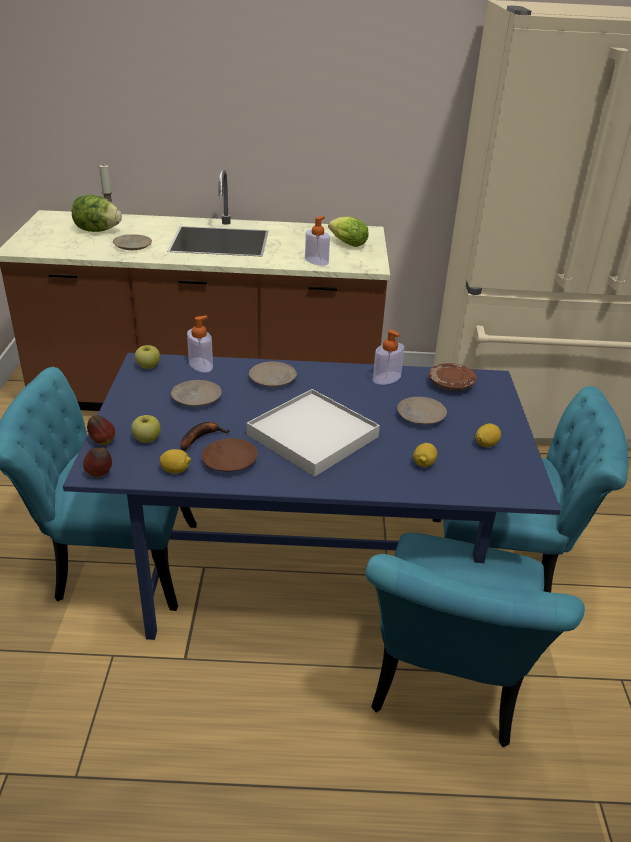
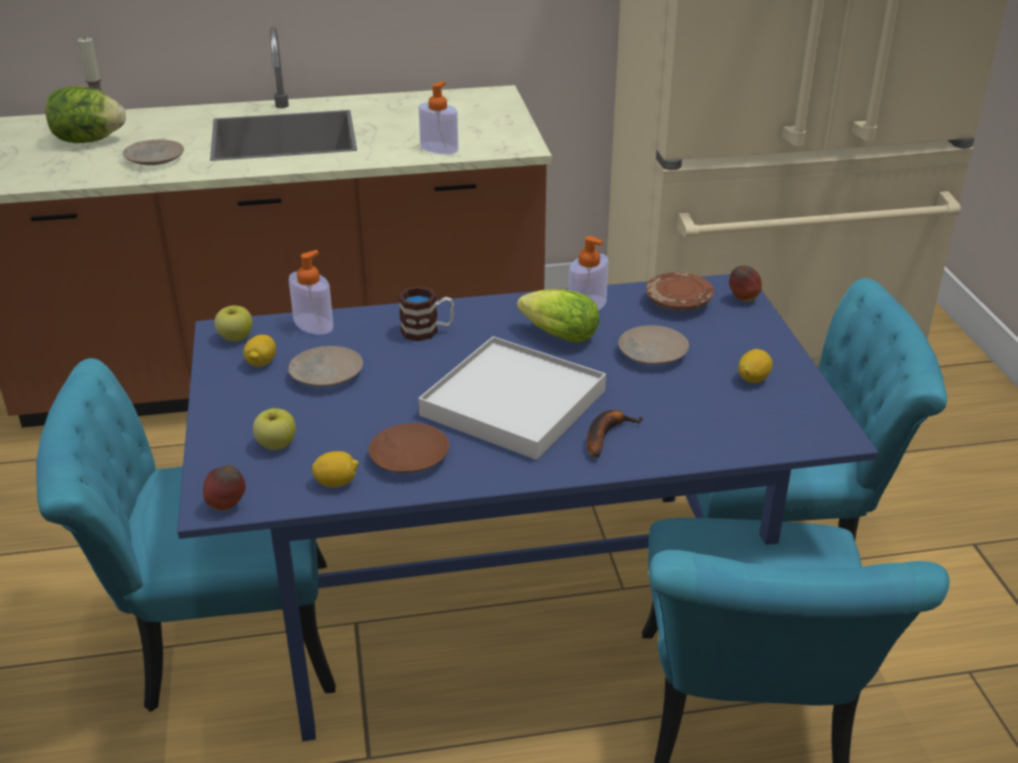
camera: 10 degrees left, 0 degrees up
apple [87,415,115,445] -> apple moved to [729,266,762,301]
banana [180,422,230,451] -> banana moved to [586,410,643,458]
beige plate [249,362,297,387] -> mug [398,286,454,341]
lettuce [328,216,368,247] -> lettuce moved to [517,289,599,343]
lemon [413,443,437,467] -> lemon moved to [243,335,276,367]

